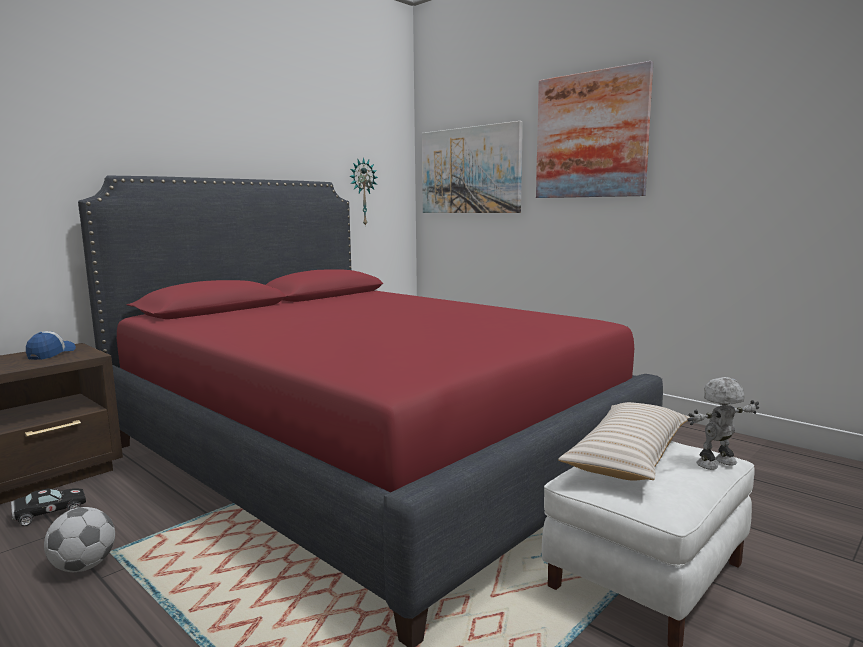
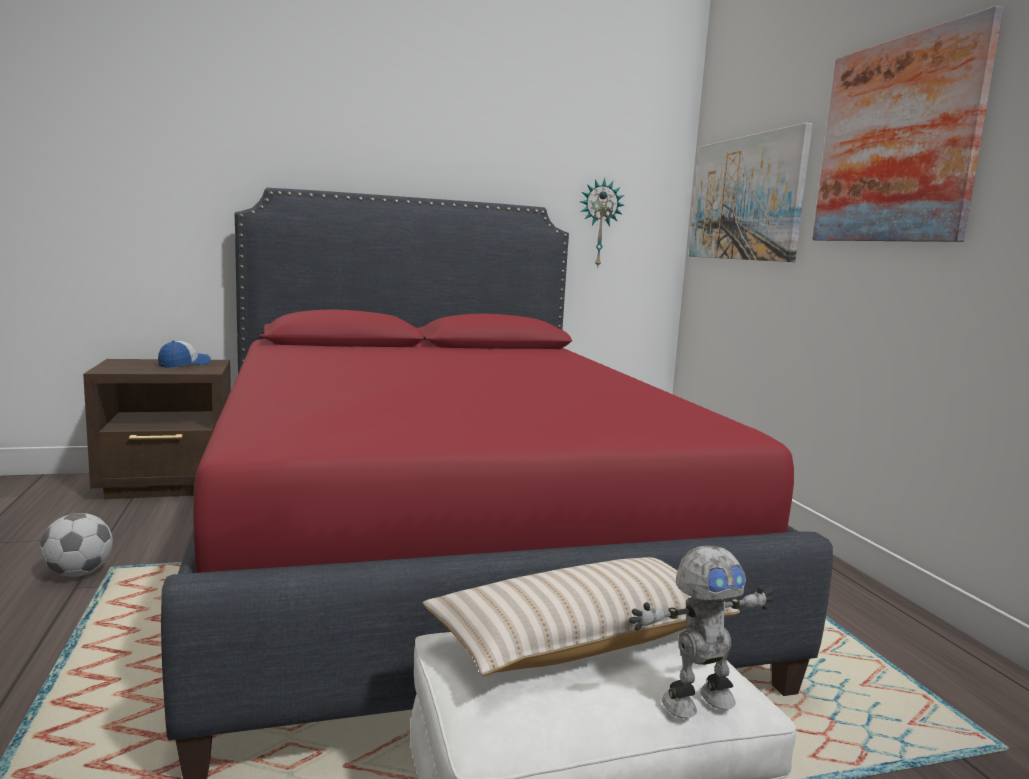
camera: 30 degrees right, 0 degrees up
black toy car [11,488,86,526] -> none
toy robot [687,377,759,470] -> toy robot turned 150 degrees clockwise [629,546,774,718]

